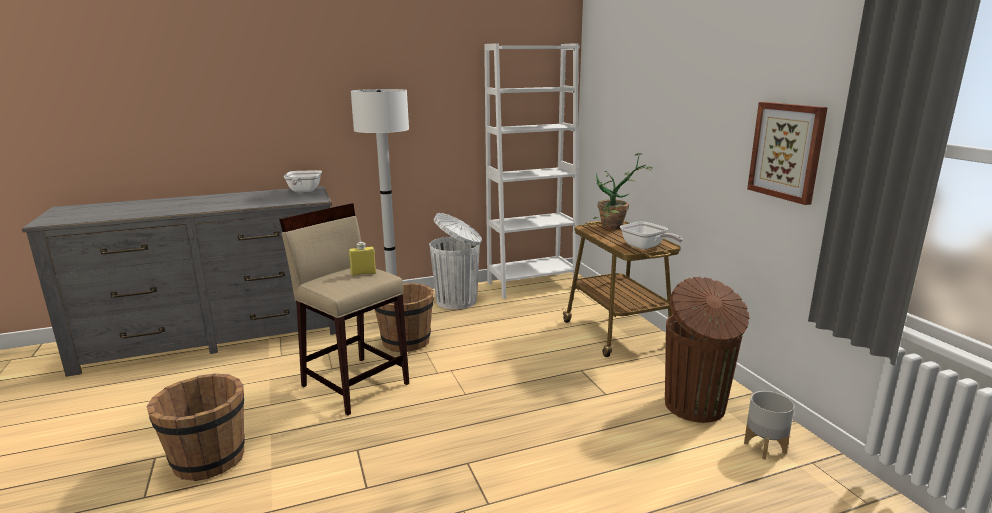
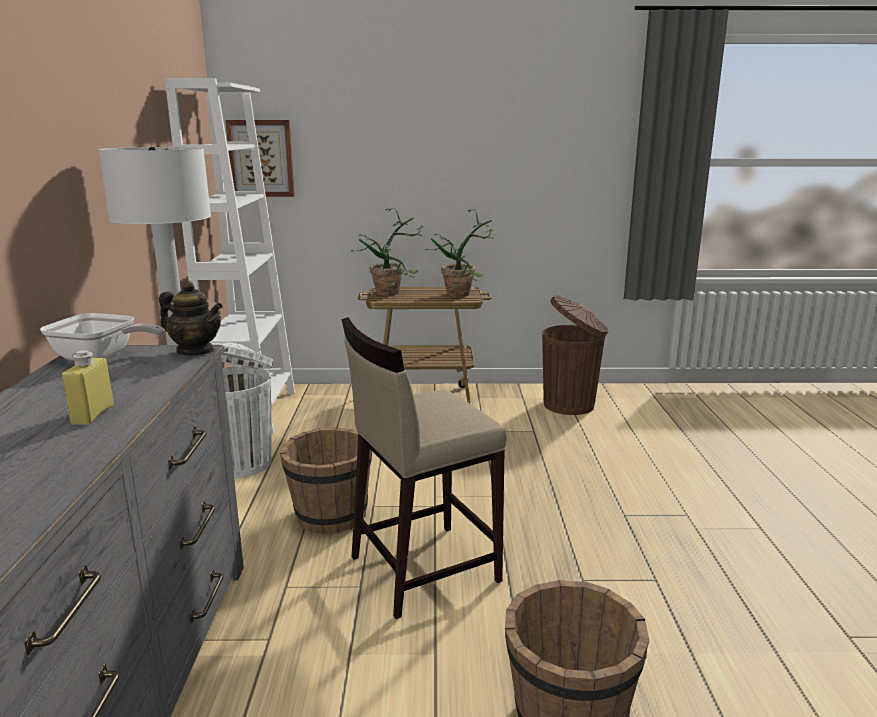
camera: 70 degrees left, 0 degrees up
yellow bottle [349,242,376,276] -> yellow bottle moved to [62,350,114,425]
frying pan [620,221,683,249] -> potted plant [425,209,495,297]
grey planter [744,391,795,460] -> none
picture [747,102,828,205] -> picture moved to [226,120,295,197]
none -> teapot [159,281,223,355]

